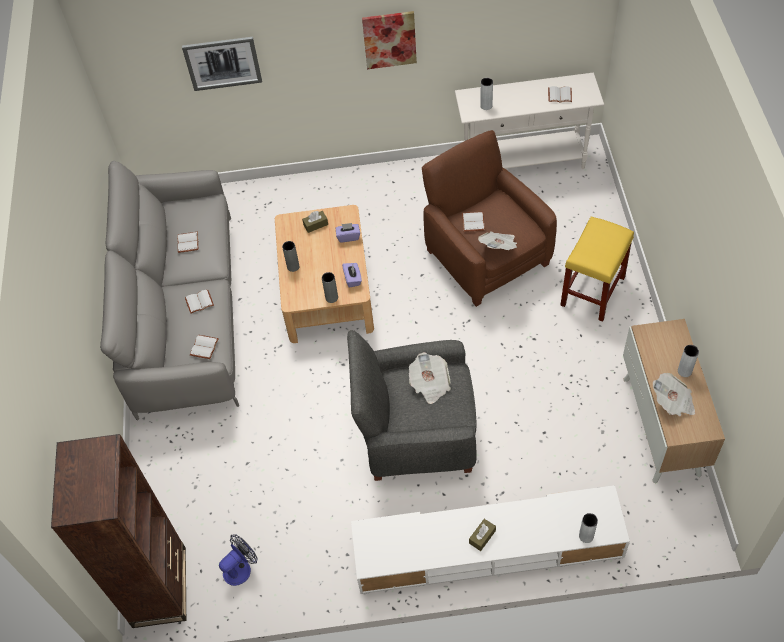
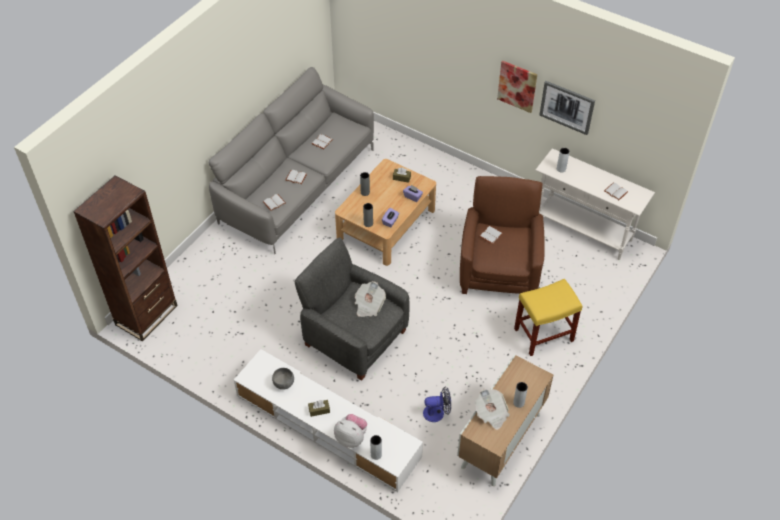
camera: 35 degrees right, 5 degrees down
picture [182,37,262,91] -> picture moved to [540,81,595,135]
fan [219,534,257,586] -> fan moved to [423,387,451,422]
newspaper [478,231,517,250] -> none
none -> grey bowl [272,368,294,390]
none -> plush toy [334,414,367,448]

